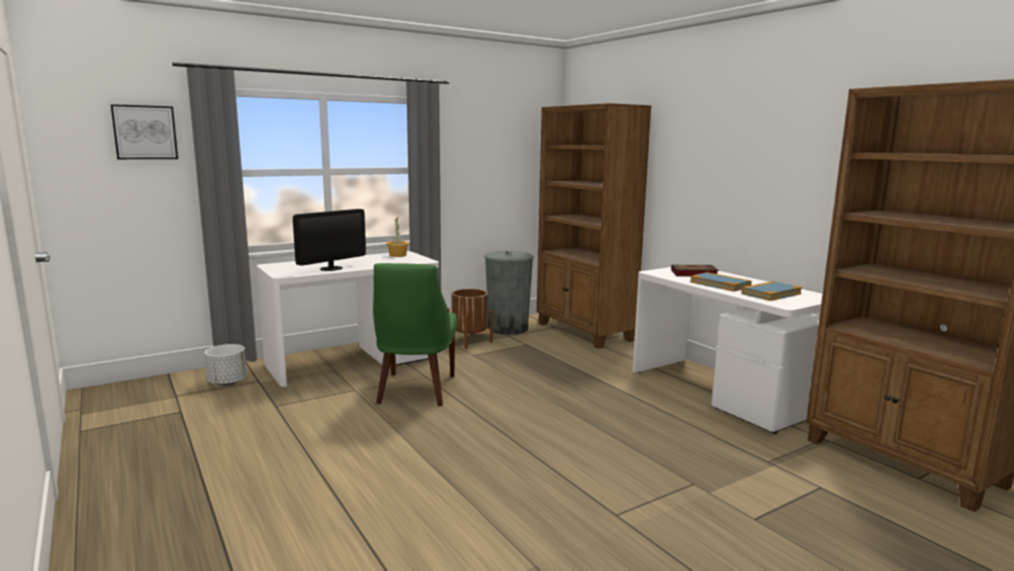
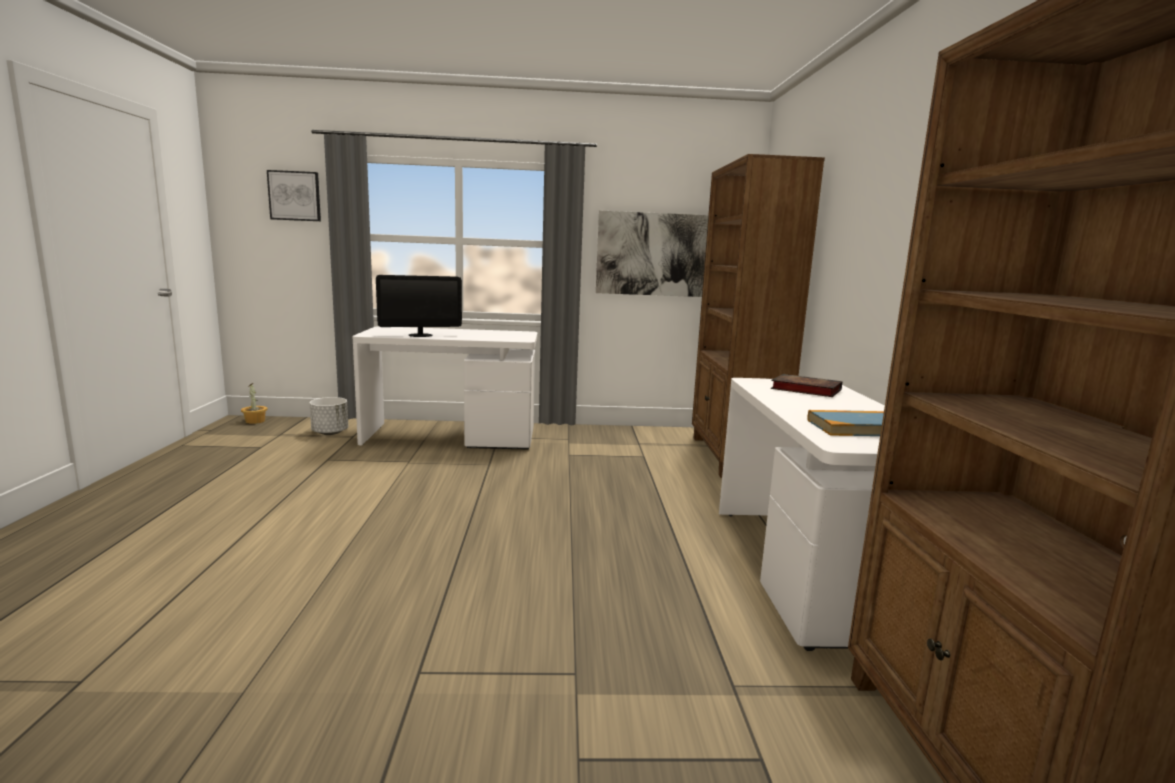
camera: 30 degrees right, 0 degrees up
green chair [373,263,457,406] -> none
potted plant [386,217,409,257] -> potted plant moved to [241,383,268,424]
brown planter [447,289,493,349] -> none
grey trash can [484,251,534,335] -> none
book [690,272,752,291] -> none
none -> picture [596,210,708,297]

